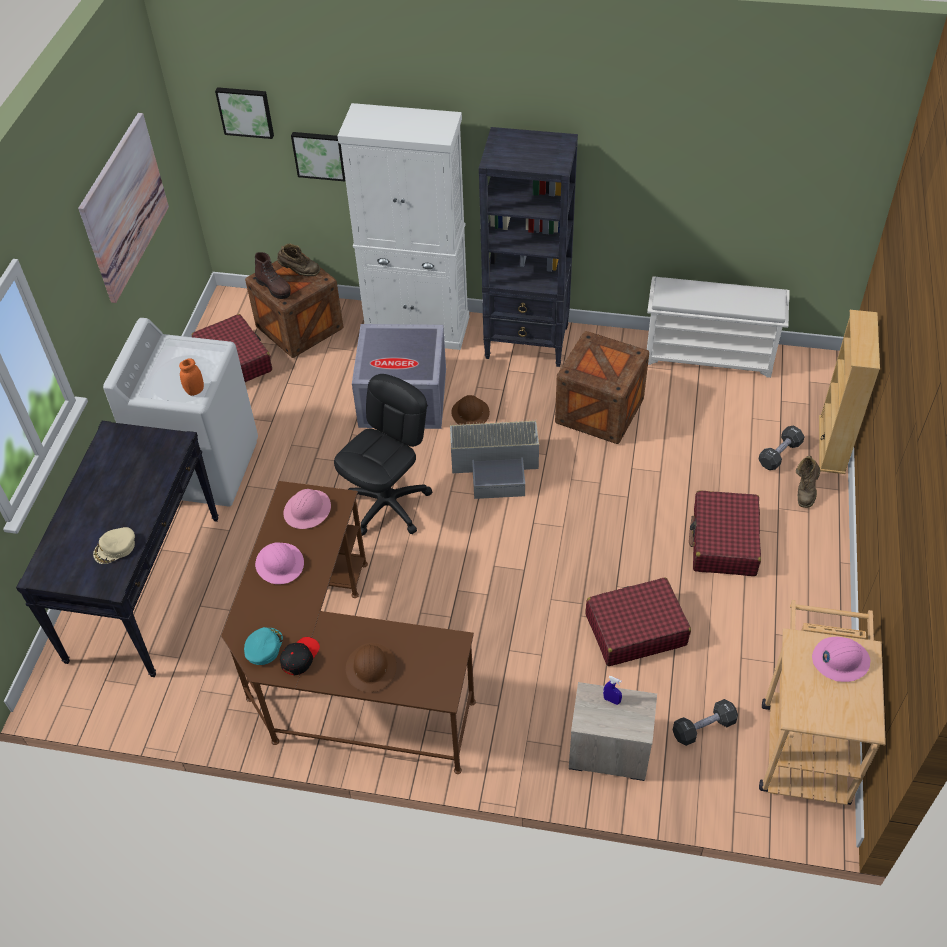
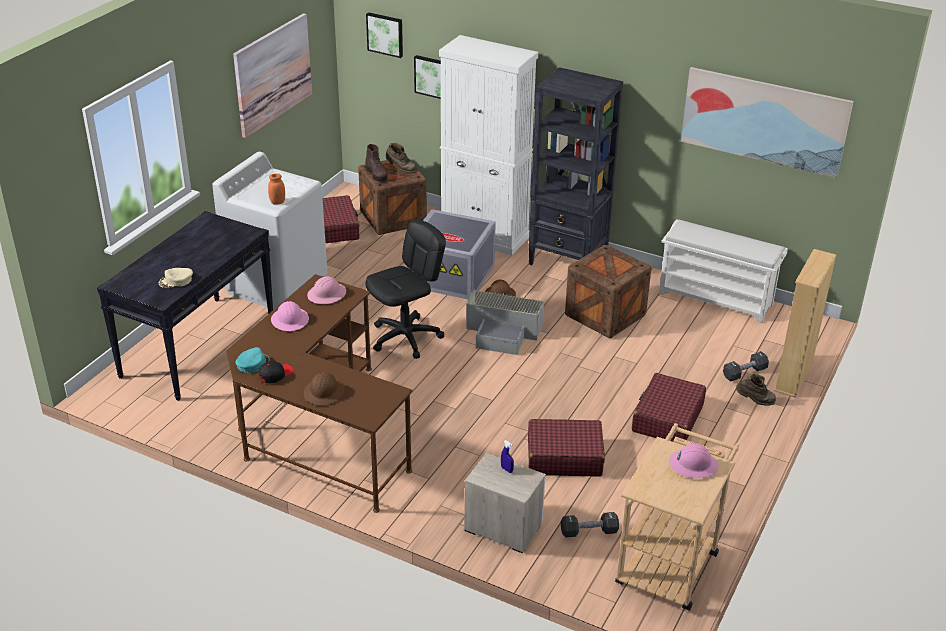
camera: 15 degrees right, 15 degrees down
brown boot [796,456,820,508] -> brown boot turned 120 degrees counterclockwise [736,374,776,406]
none -> picture [681,67,853,178]

